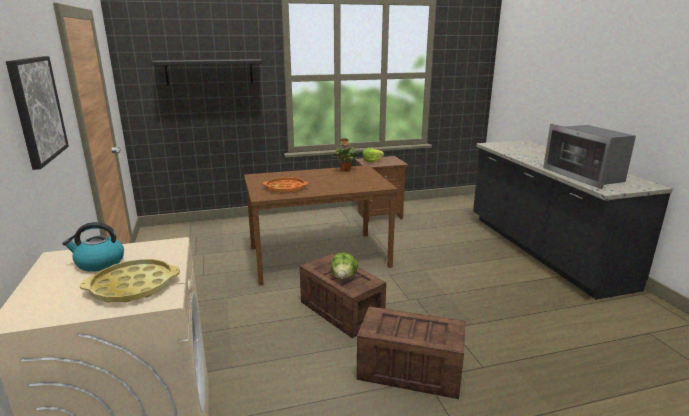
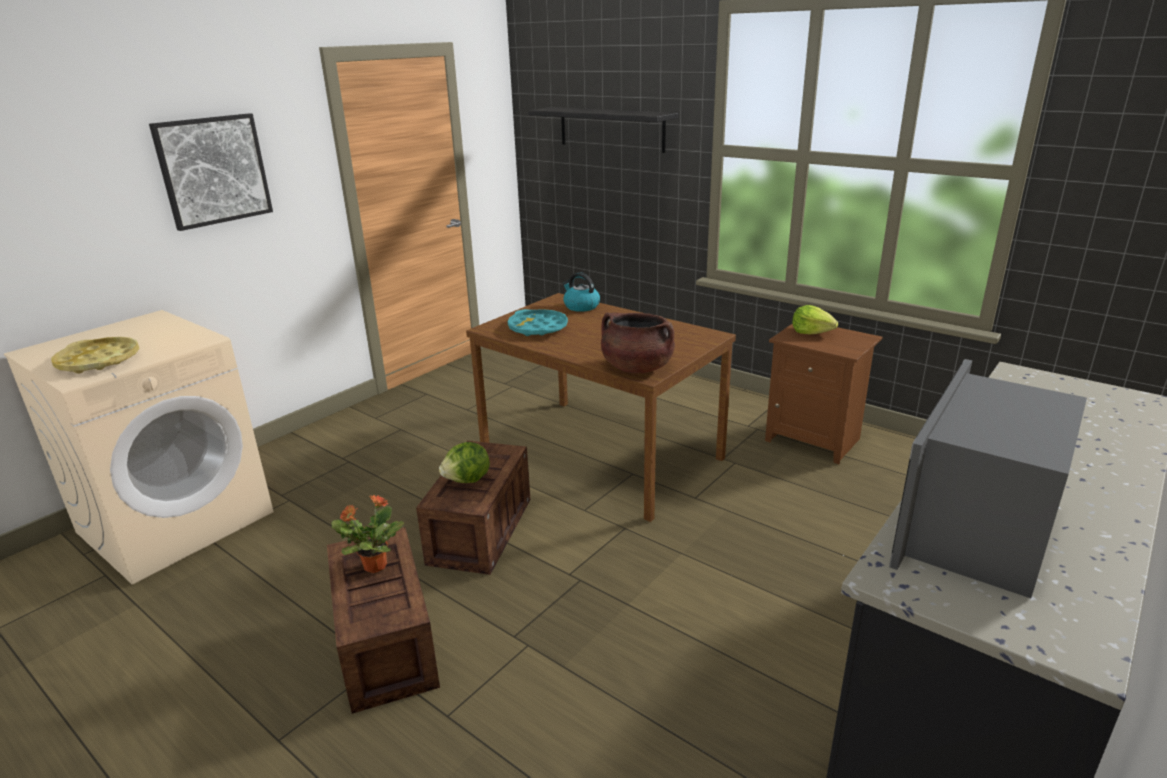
camera: 55 degrees right, 5 degrees up
kettle [62,222,124,272] -> kettle moved to [563,273,600,312]
orange tray [262,177,308,193] -> turquoise tray [508,309,568,336]
potted plant [333,138,359,171] -> potted plant moved to [332,495,405,573]
none -> brown cooking pot [601,313,675,373]

